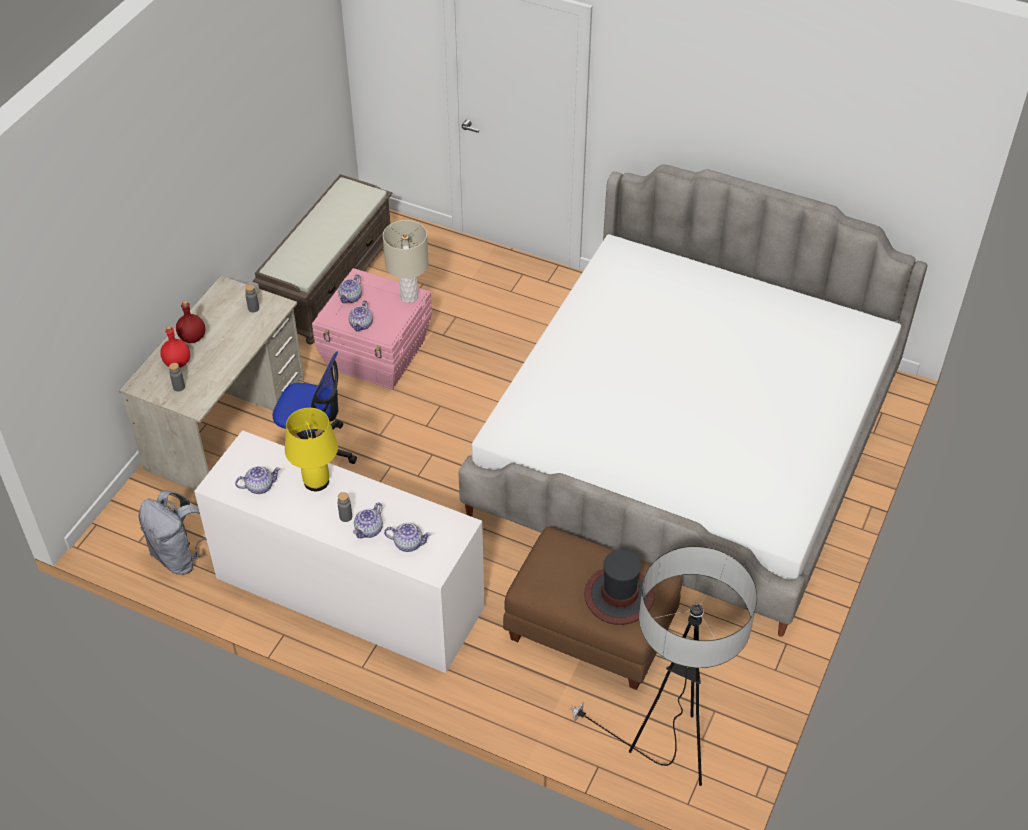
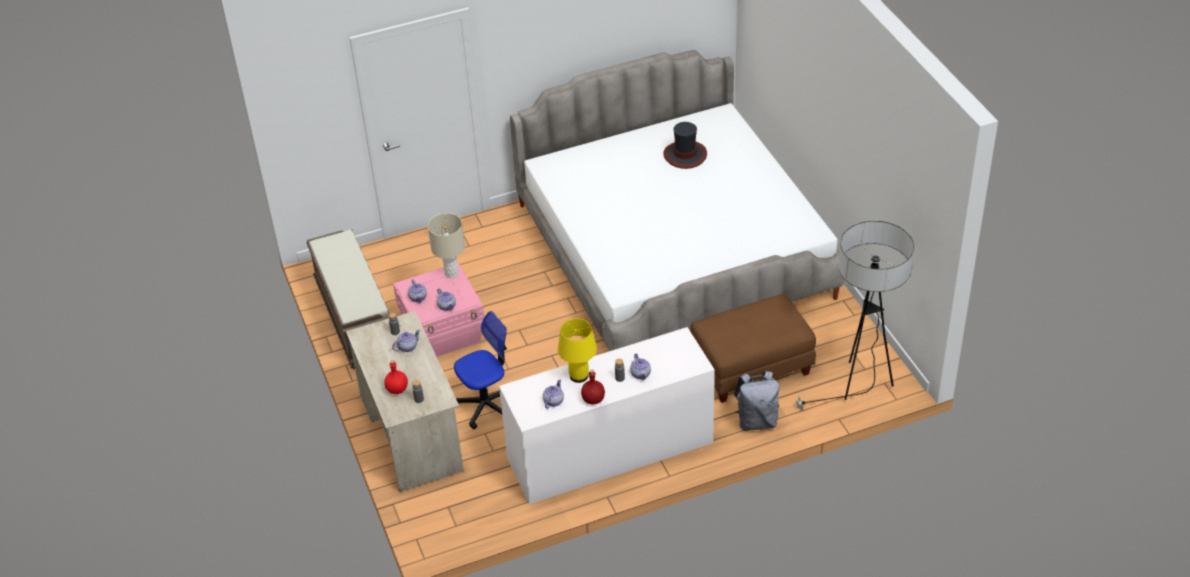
camera: 45 degrees left, 5 degrees down
grey backpack [139,490,207,575] -> grey backpack moved to [734,371,780,431]
red bottle [176,300,205,343] -> red bottle moved to [581,370,605,405]
teapot [384,523,431,552] -> teapot moved to [392,329,420,352]
hat [585,550,655,625] -> hat moved to [663,122,707,169]

